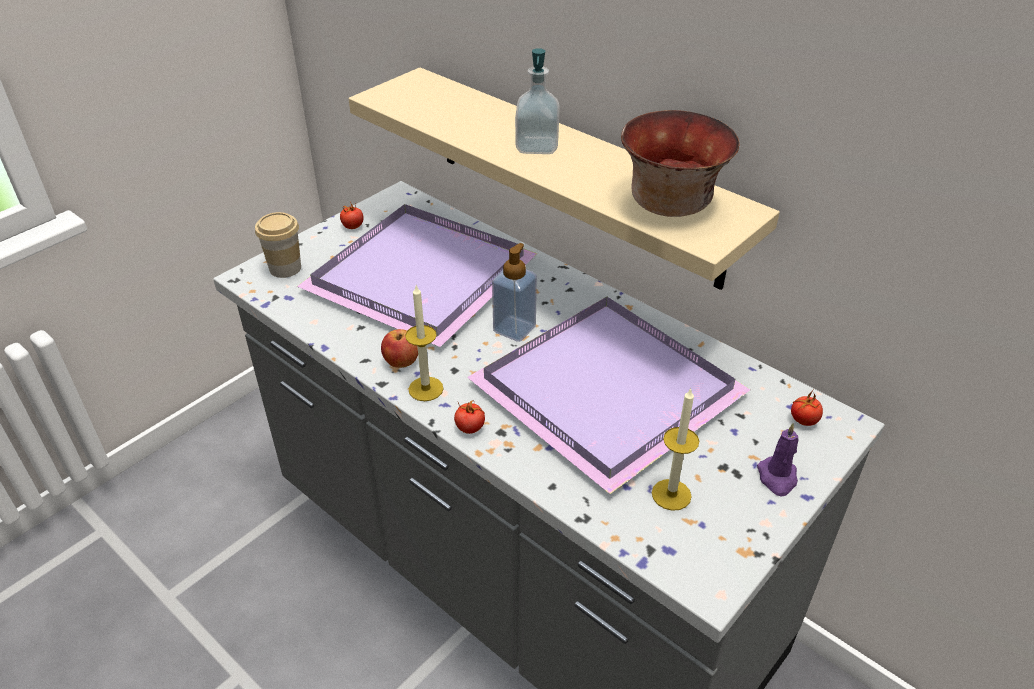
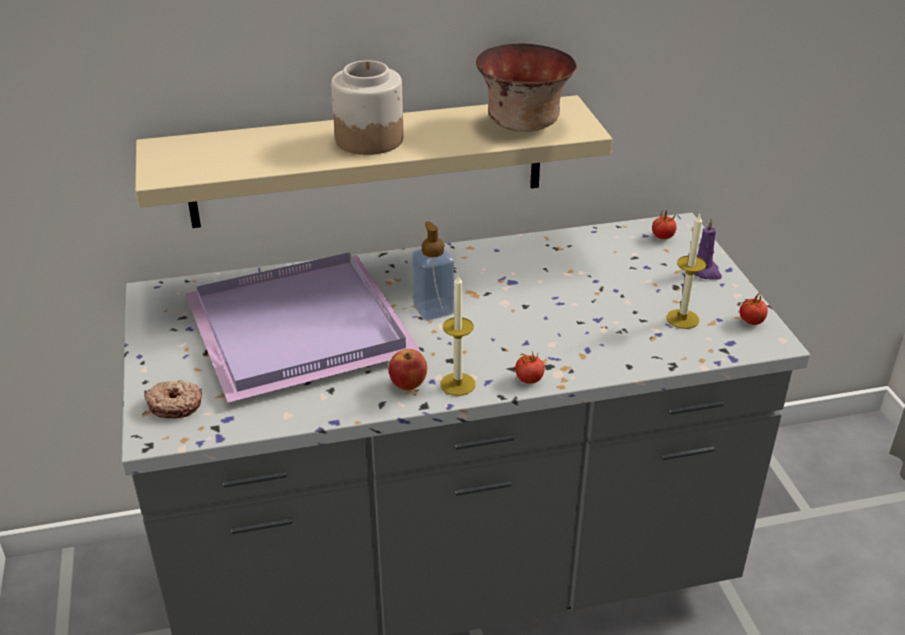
camera: 55 degrees left, 5 degrees down
cup [255,212,301,278] -> donut [144,380,202,418]
tomato [340,202,363,229] -> tomato moved to [740,292,768,325]
purple tray [467,297,750,494] -> none
soap dispenser [515,48,560,154] -> jar [331,60,404,155]

